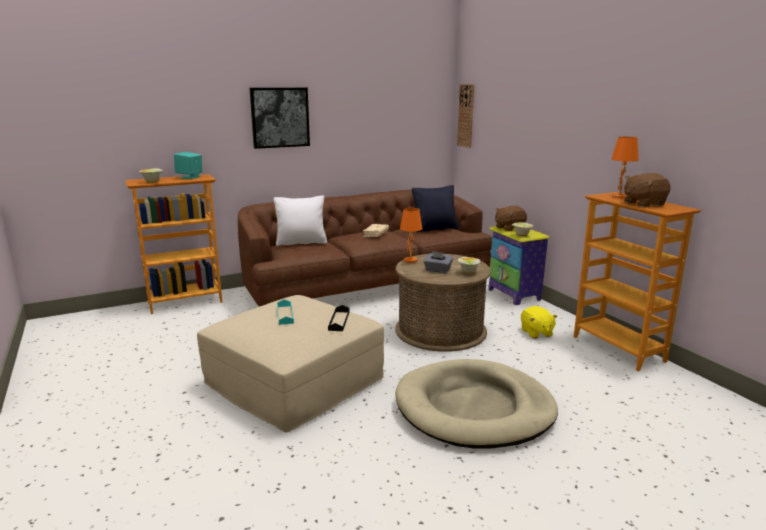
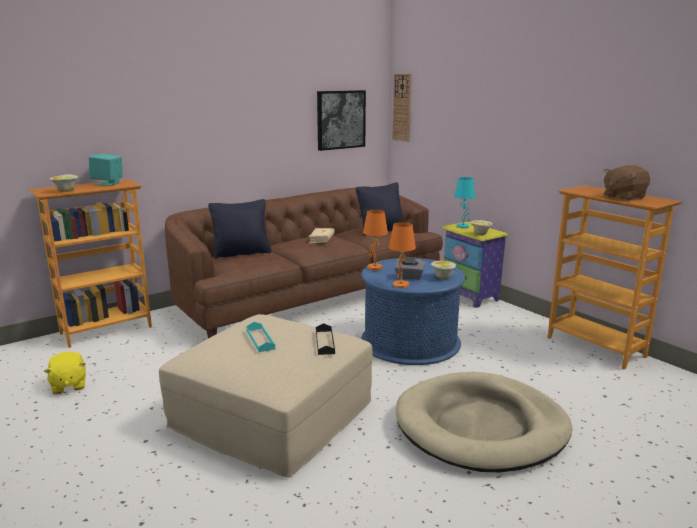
camera: 10 degrees left, 0 degrees up
picture [249,88,310,149] -> picture moved to [317,90,366,151]
white pillow [273,195,327,246] -> black pillow [208,199,272,259]
brown coffee table [395,254,491,352] -> blue coffee table [361,258,465,365]
brown plush toy [495,206,527,231] -> turquoise table lamp [454,177,475,228]
yellow plush toy [521,306,557,339] -> yellow plush toy moved to [43,352,86,394]
orange table lamp [612,137,639,199] -> orange table lamp moved to [389,222,416,288]

